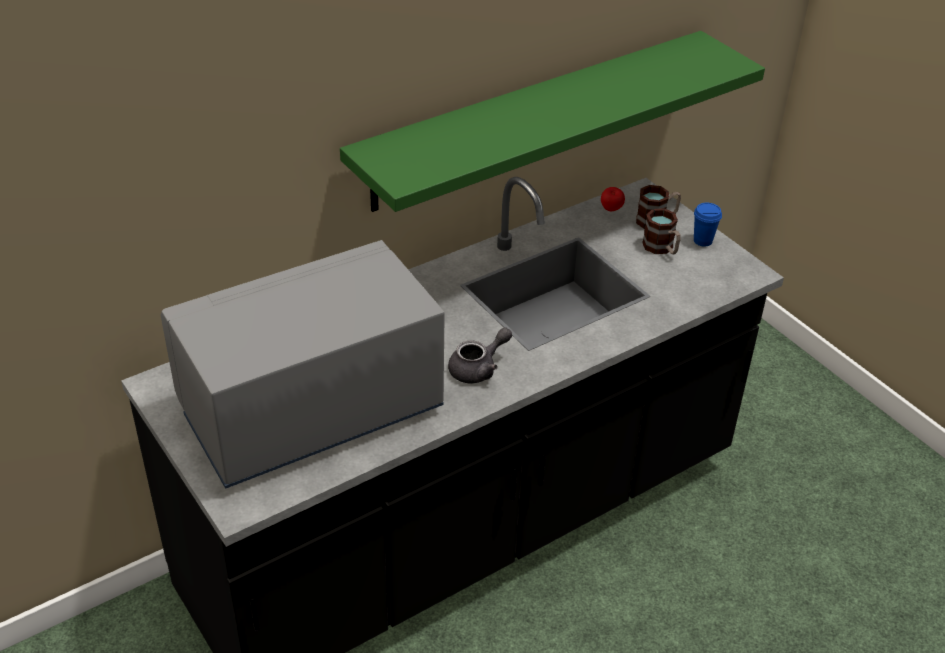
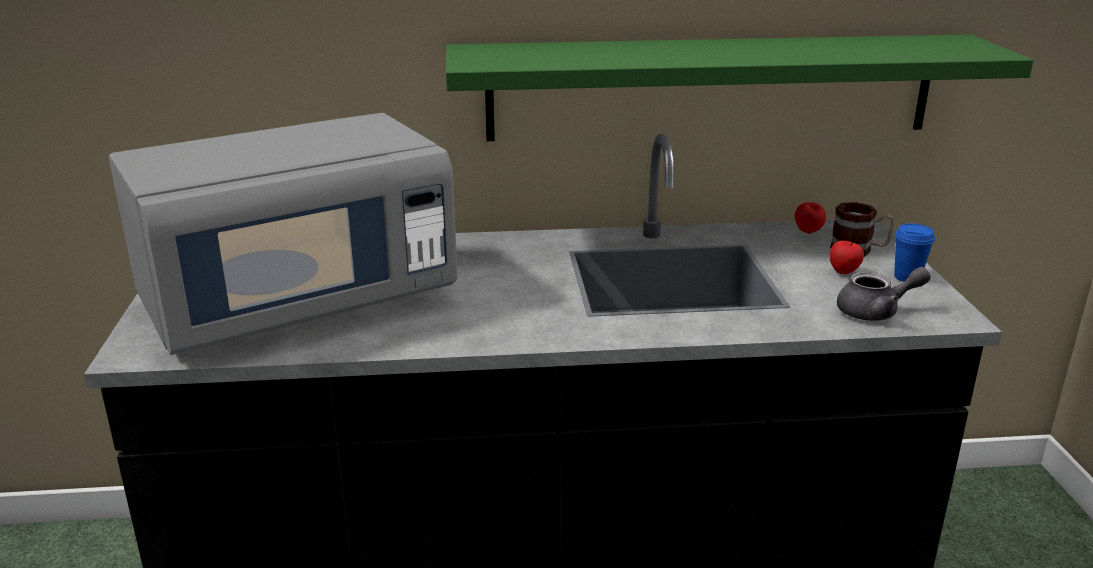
camera: 30 degrees right, 15 degrees down
grey microwave [160,240,445,489] -> grey microwave turned 150 degrees clockwise [109,113,458,355]
grey teapot [448,327,512,384] -> grey teapot moved to [837,267,931,321]
mug [642,208,681,254] -> apple [830,241,864,274]

